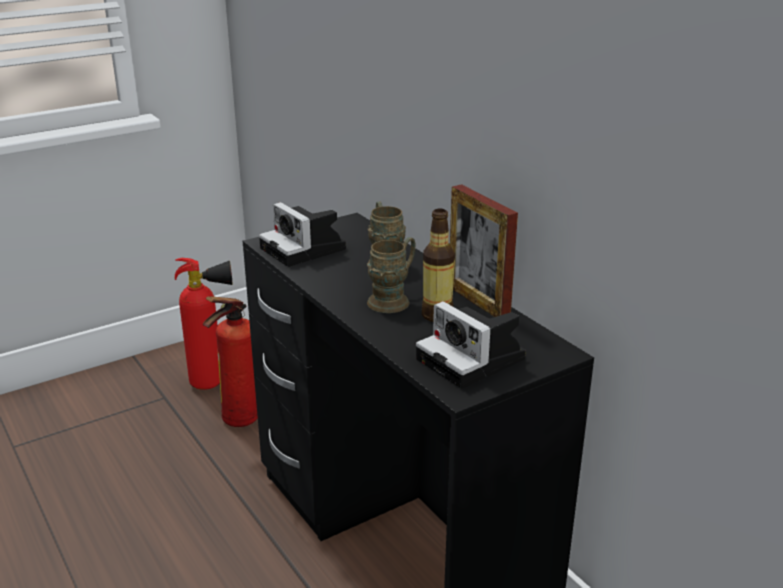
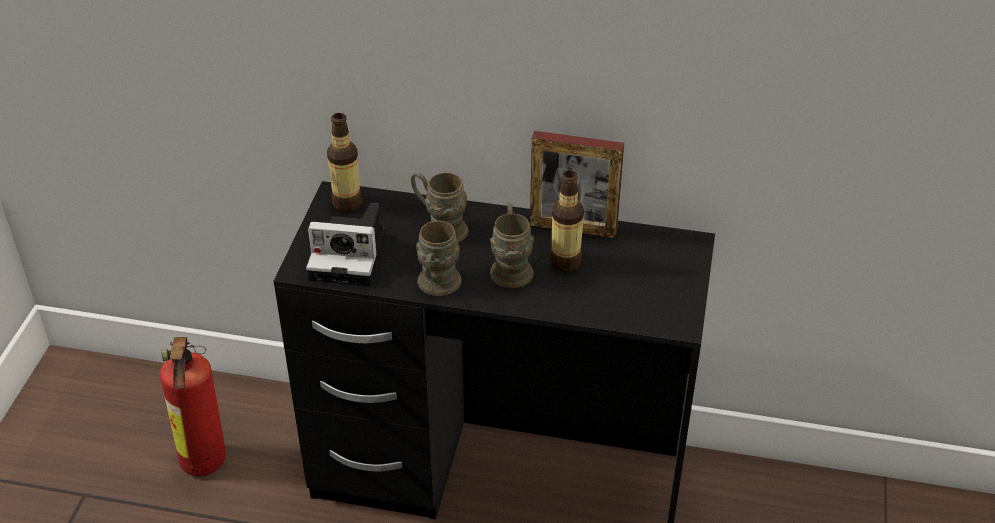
camera: 45 degrees left, 15 degrees up
fire extinguisher [175,258,232,390] -> none
camera [416,301,526,389] -> none
none -> bottle [327,113,362,212]
none -> brown mug [416,221,462,296]

